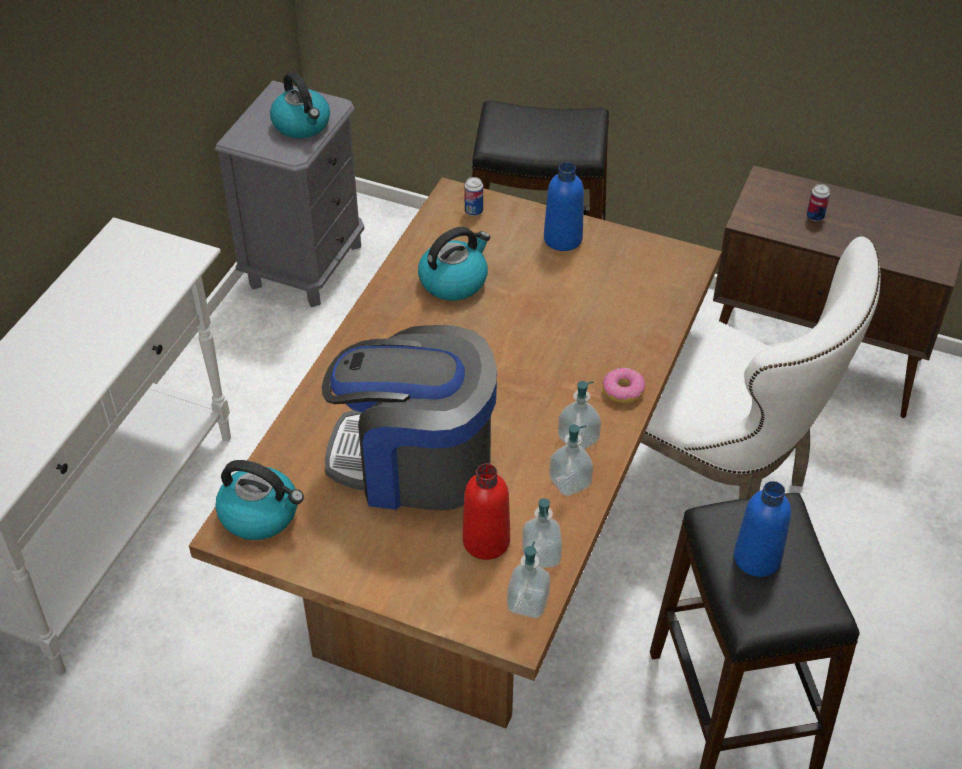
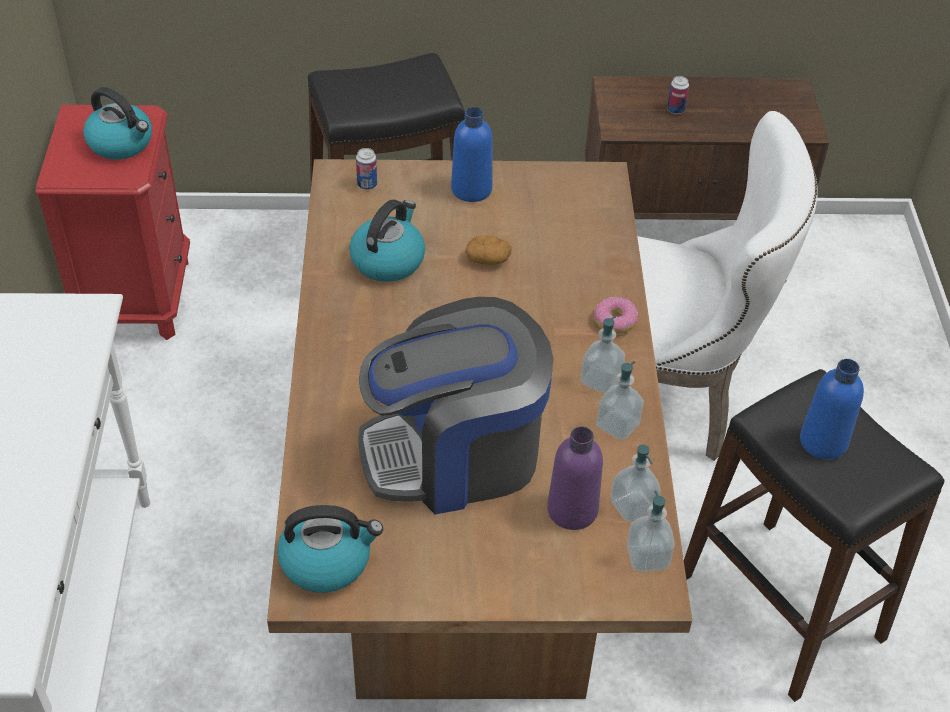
camera: 25 degrees left, 0 degrees up
grey nightstand [215,81,364,307] -> red nightstand [36,105,190,340]
red bottle [463,464,510,560] -> purple bottle [547,426,603,530]
none -> potato [465,235,512,265]

